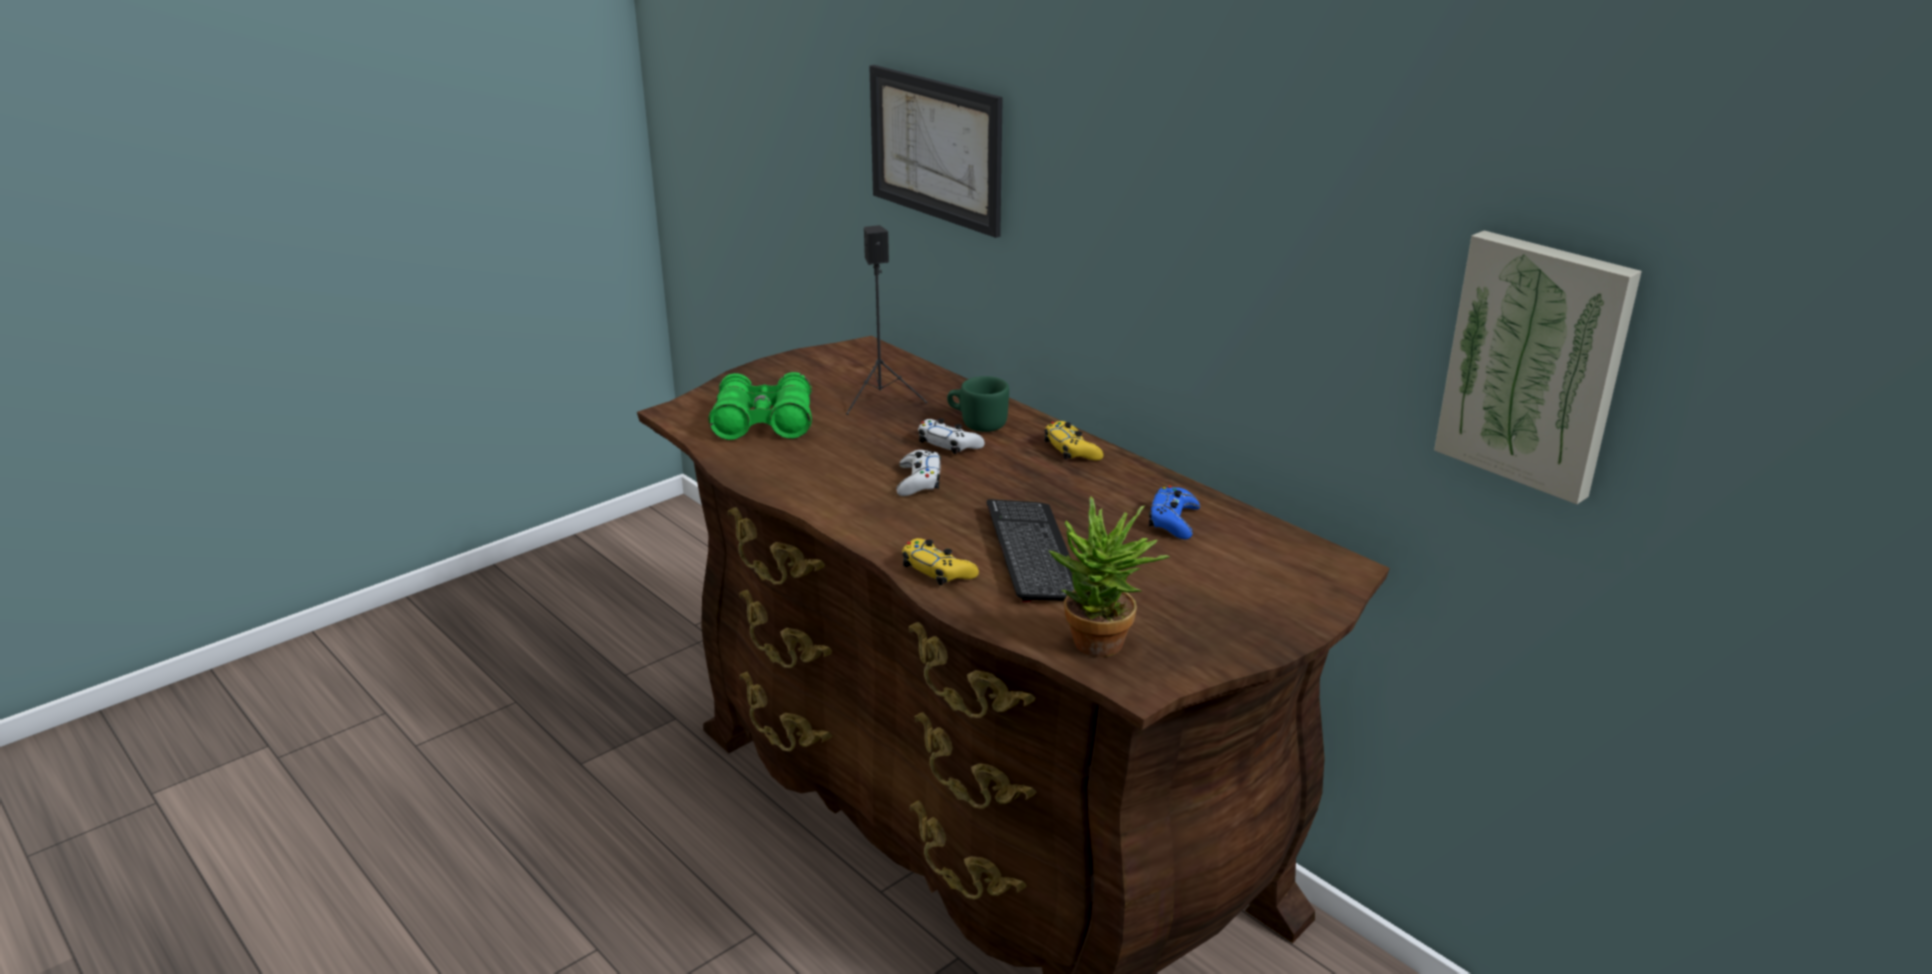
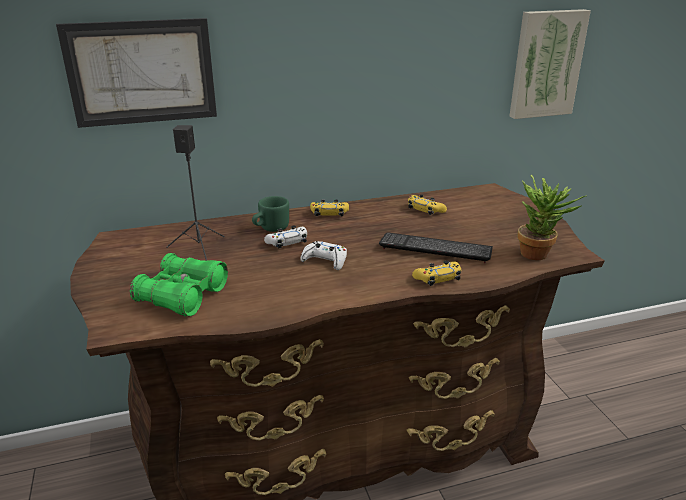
camera: 65 degrees left, 0 degrees up
blue game controller [1149,486,1200,539] -> yellow game controller [408,194,447,215]

